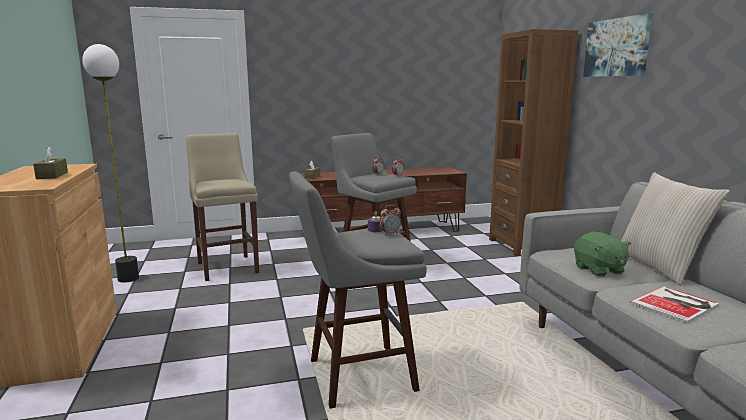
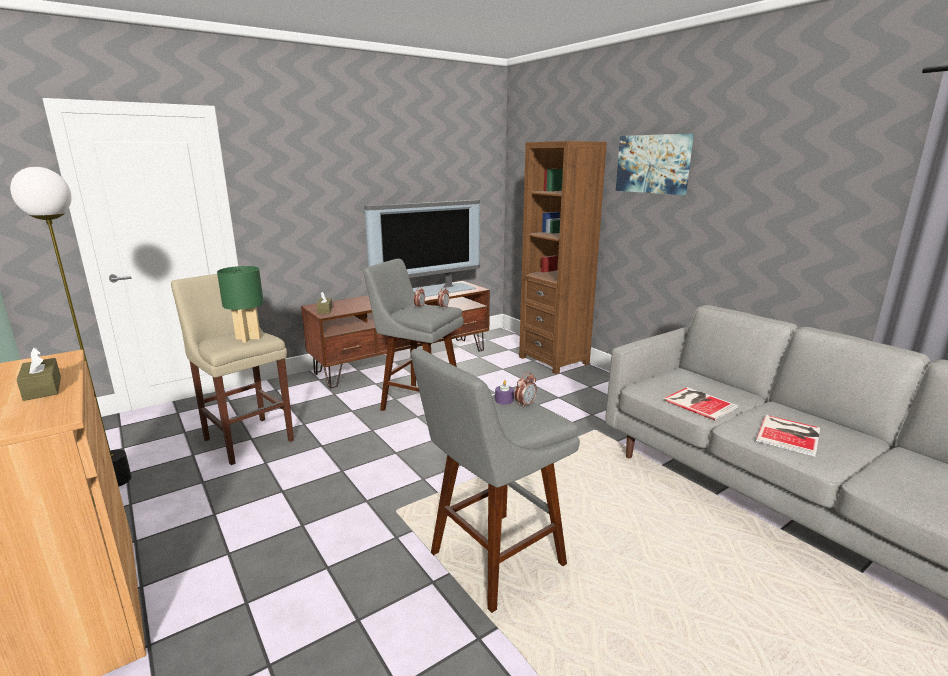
camera: 20 degrees left, 5 degrees up
green plush toy [574,231,631,277] -> book [663,387,739,420]
beige pillow [621,172,730,286] -> none
none -> green table lamp [217,266,264,343]
none -> television [364,200,480,297]

